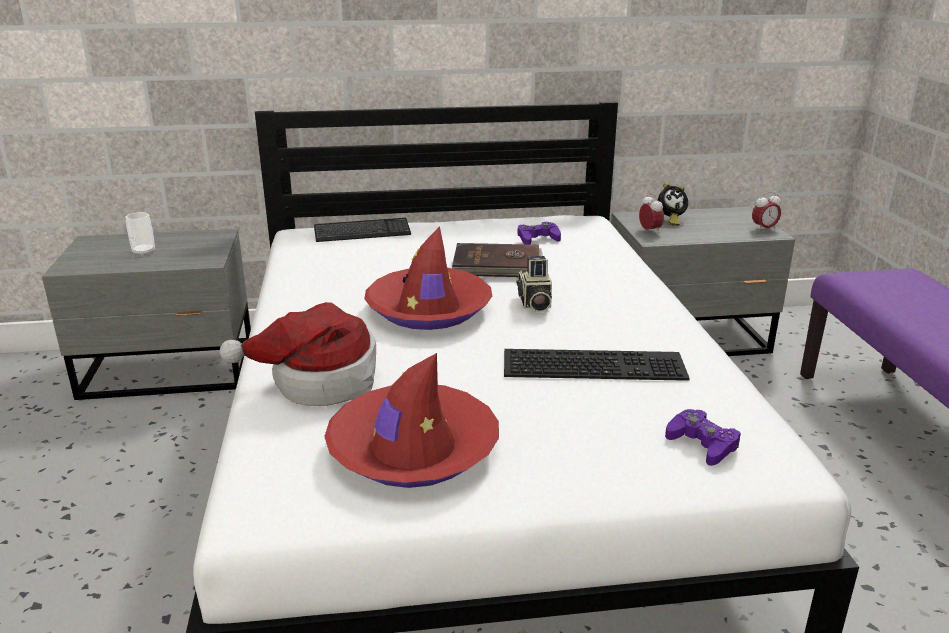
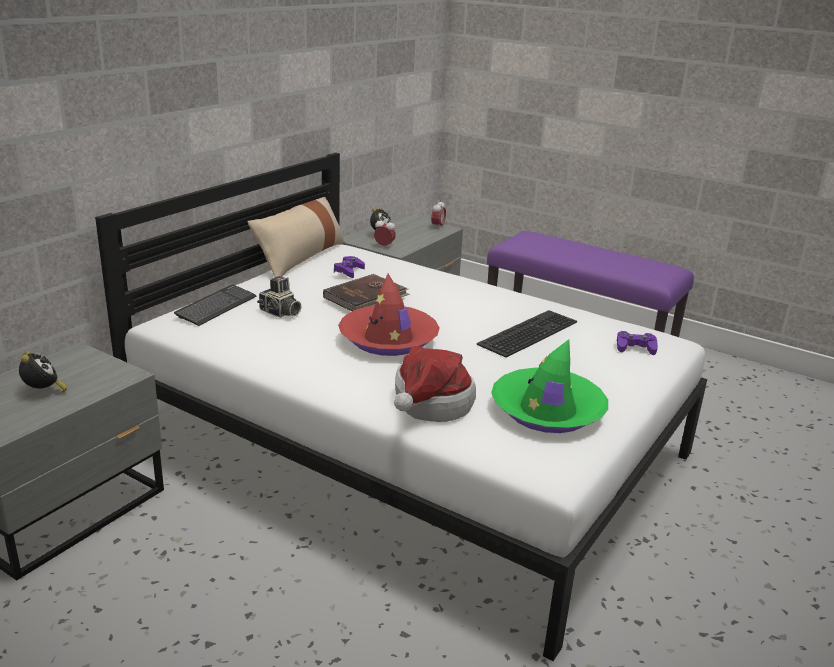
camera: 50 degrees left, 0 degrees up
cup [126,212,155,256] -> alarm clock [19,351,67,392]
red hat [324,353,499,488] -> green hat [491,339,608,433]
camera [516,256,552,313] -> camera moved to [257,276,301,318]
none -> beige pillow [247,197,346,278]

